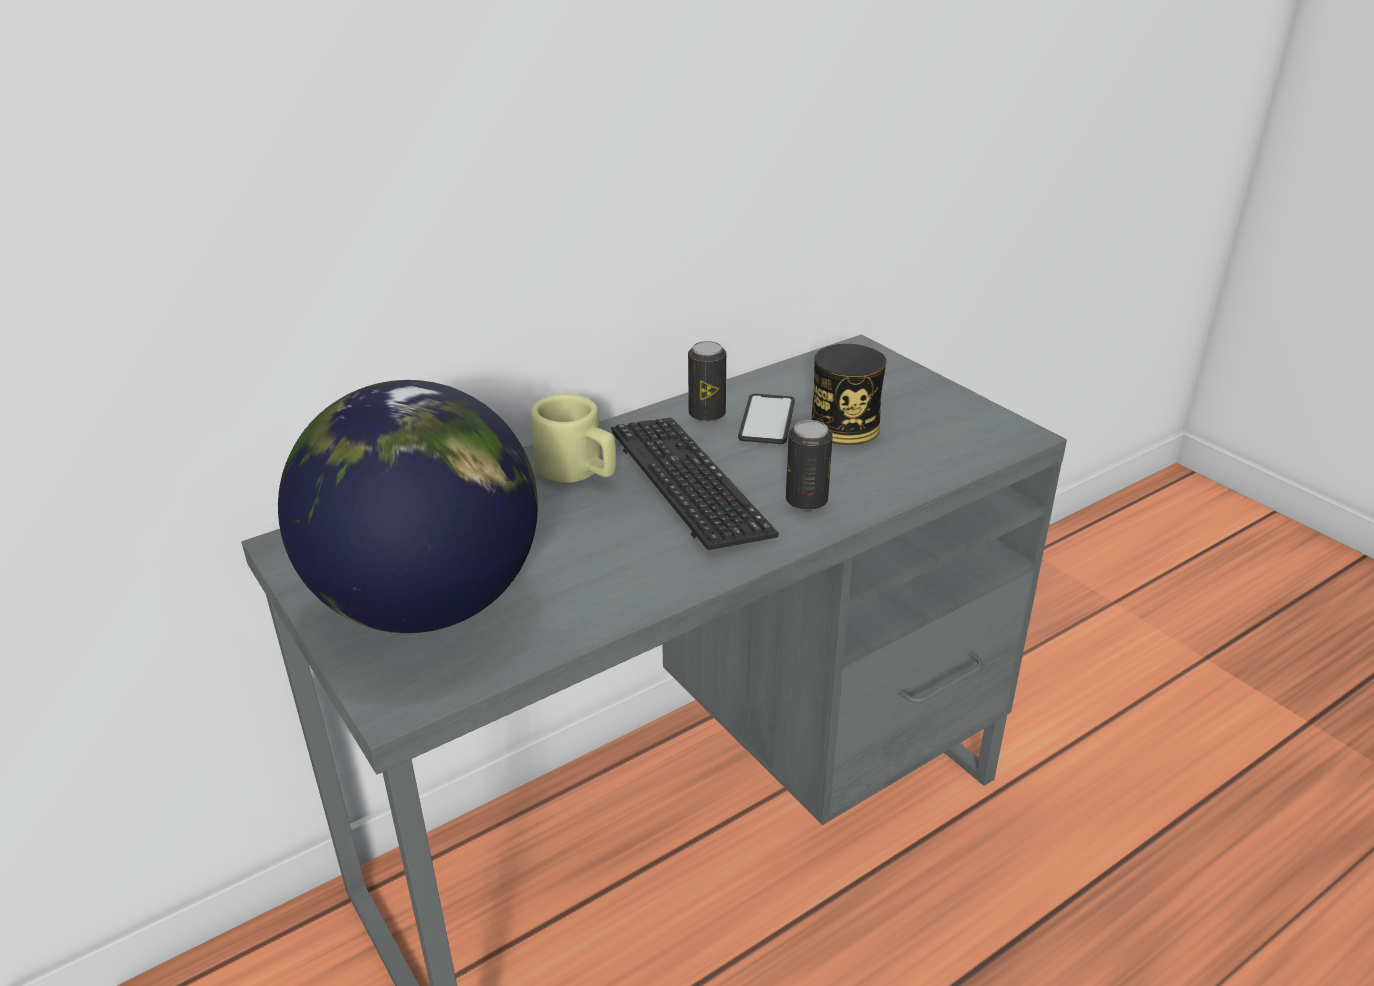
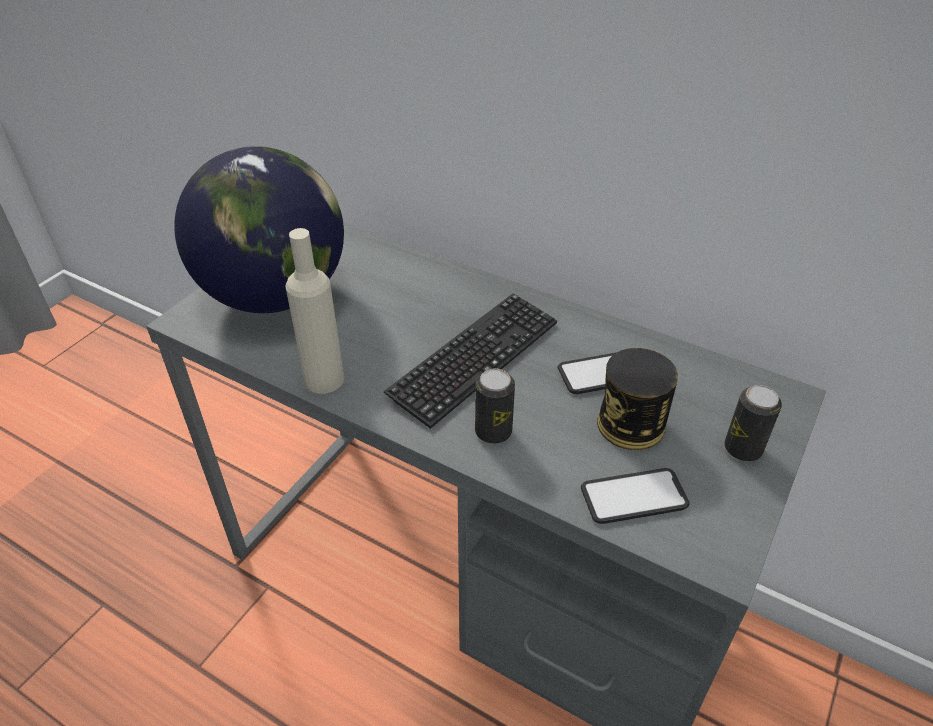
camera: 65 degrees right, 10 degrees up
beige mug [530,394,616,483] -> none
can [688,341,726,422] -> can moved to [724,385,782,461]
none -> beige bottle [285,228,344,394]
none -> phone [581,468,690,524]

